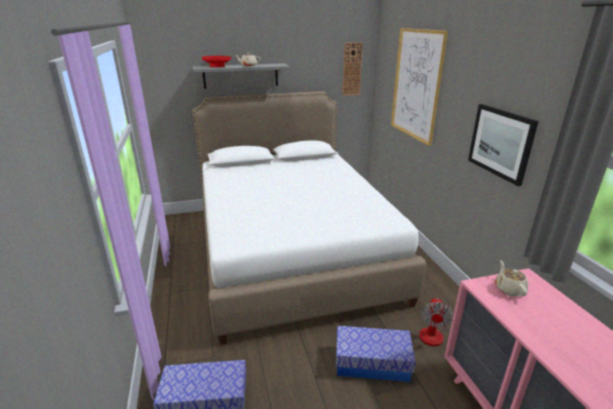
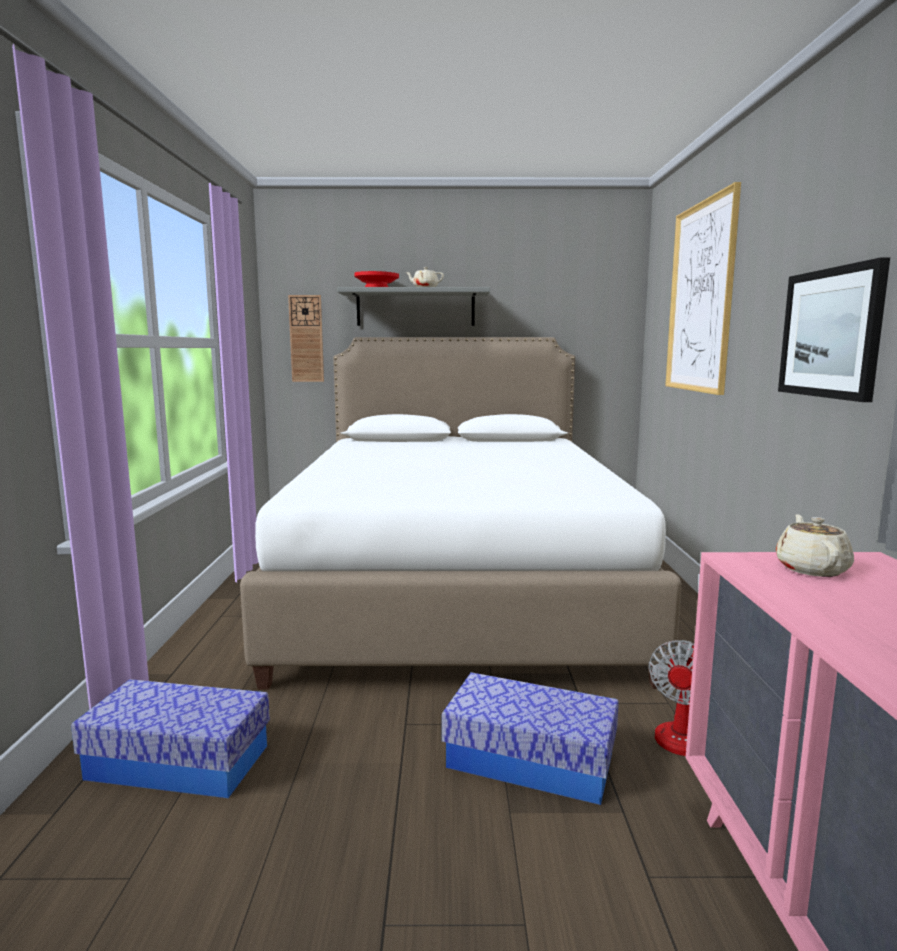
camera: 15 degrees right, 15 degrees down
wall clock [342,42,363,96] -> wall clock moved to [288,295,324,382]

